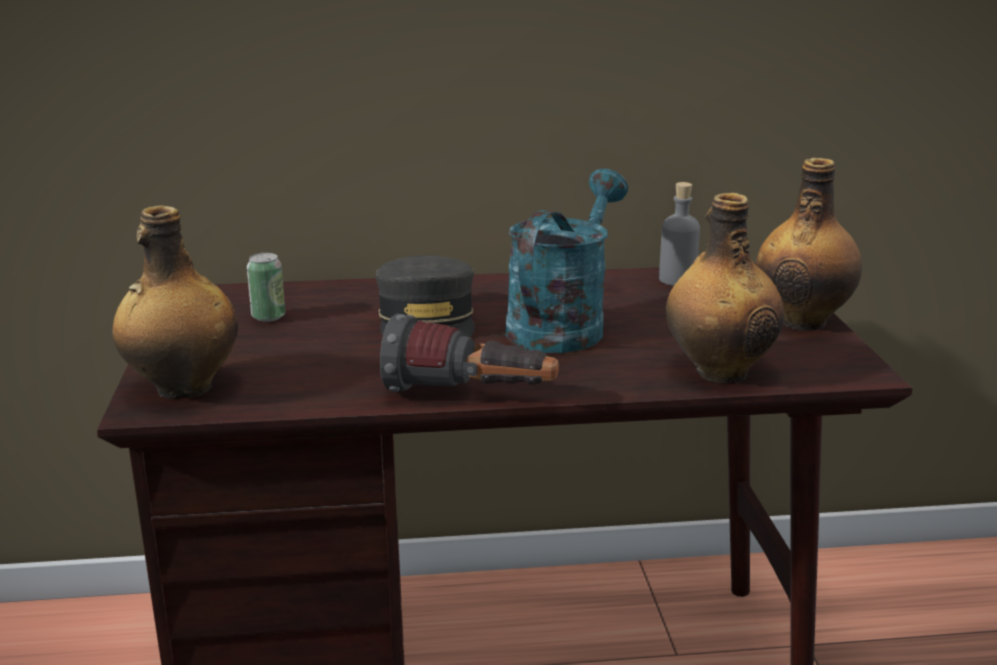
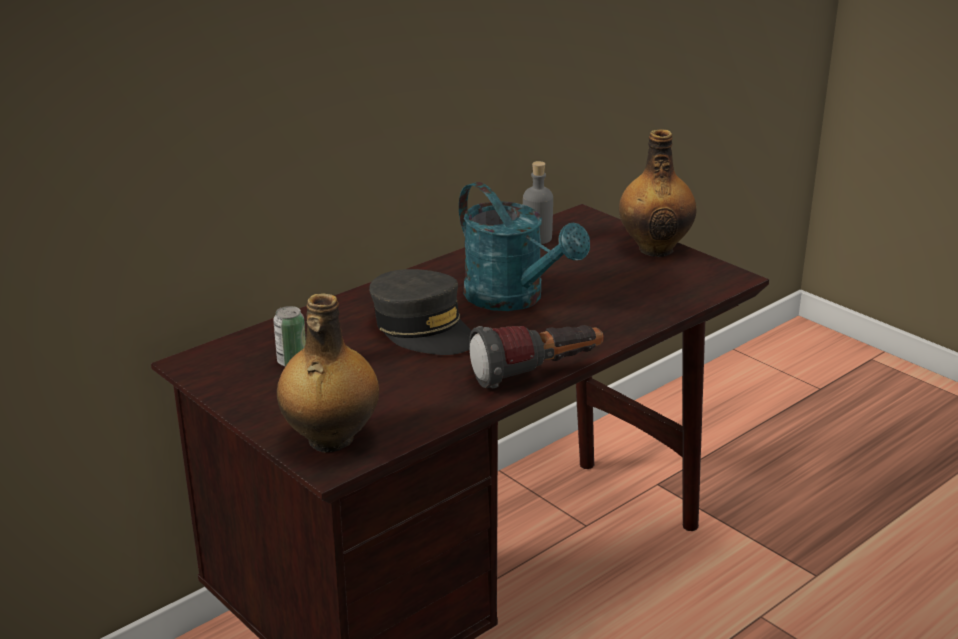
camera: 35 degrees left, 5 degrees up
turquoise watering can [505,169,628,353] -> turquoise watering can turned 150 degrees clockwise [459,182,590,311]
bottle [666,193,784,383] -> none

